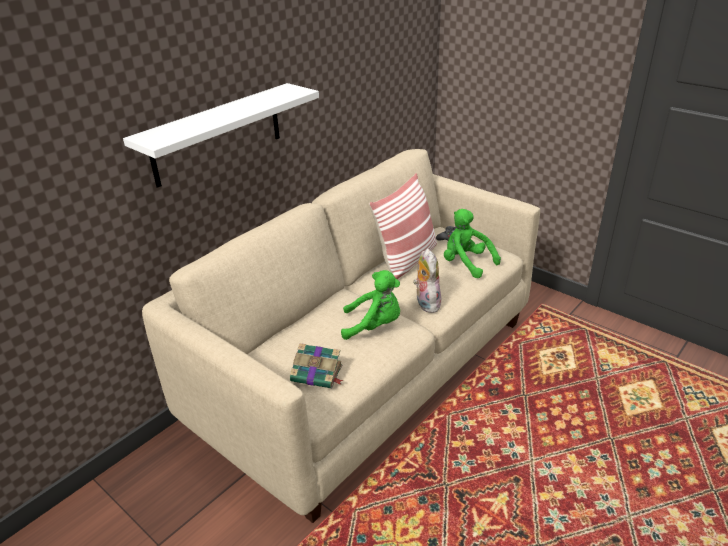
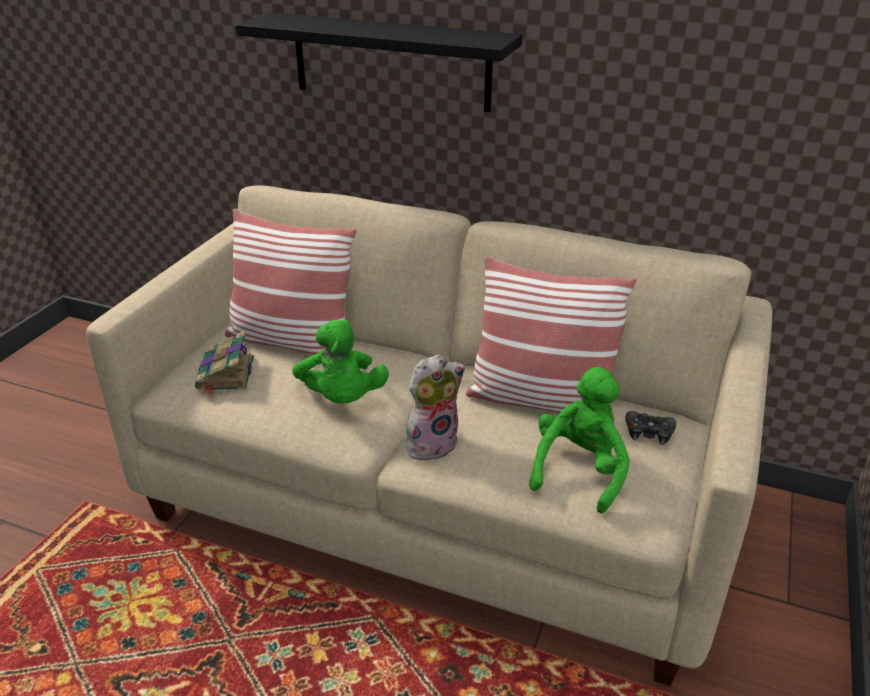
camera: 70 degrees right, 0 degrees up
white shelf [123,83,319,188] -> black shelf [235,12,523,112]
none -> pillow [225,208,357,355]

